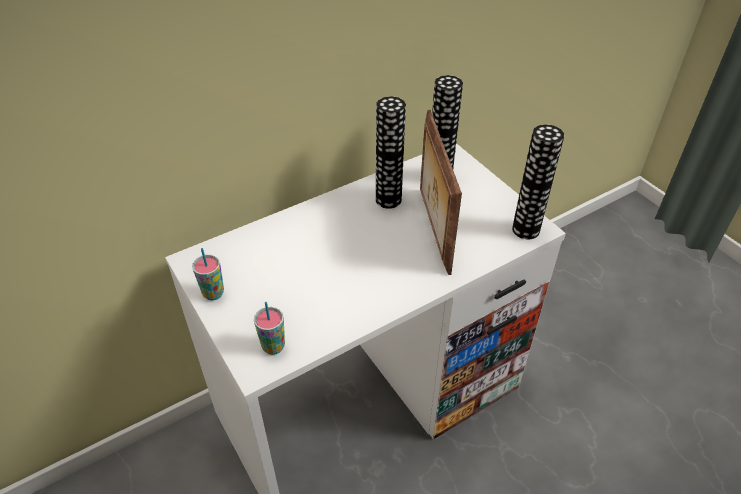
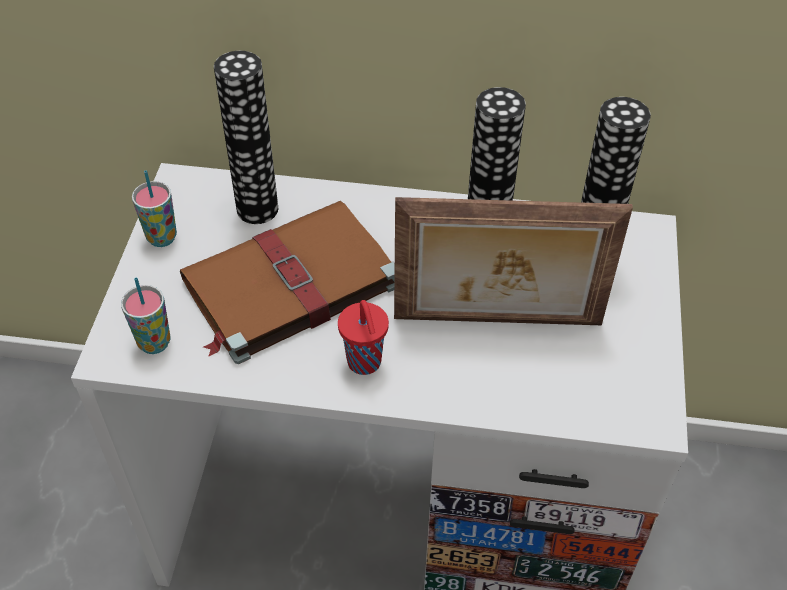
camera: 40 degrees right, 5 degrees up
picture frame [420,110,462,275] -> picture frame turned 120 degrees counterclockwise [394,197,633,325]
vase [512,124,565,239] -> vase moved to [214,51,278,224]
none -> brown book [180,201,395,364]
none -> red cup [338,300,389,375]

